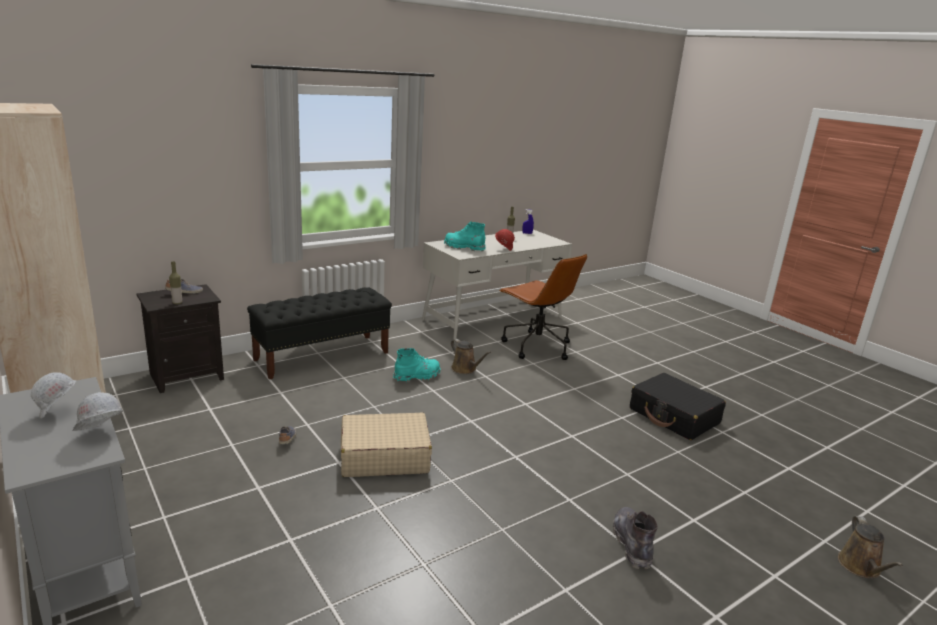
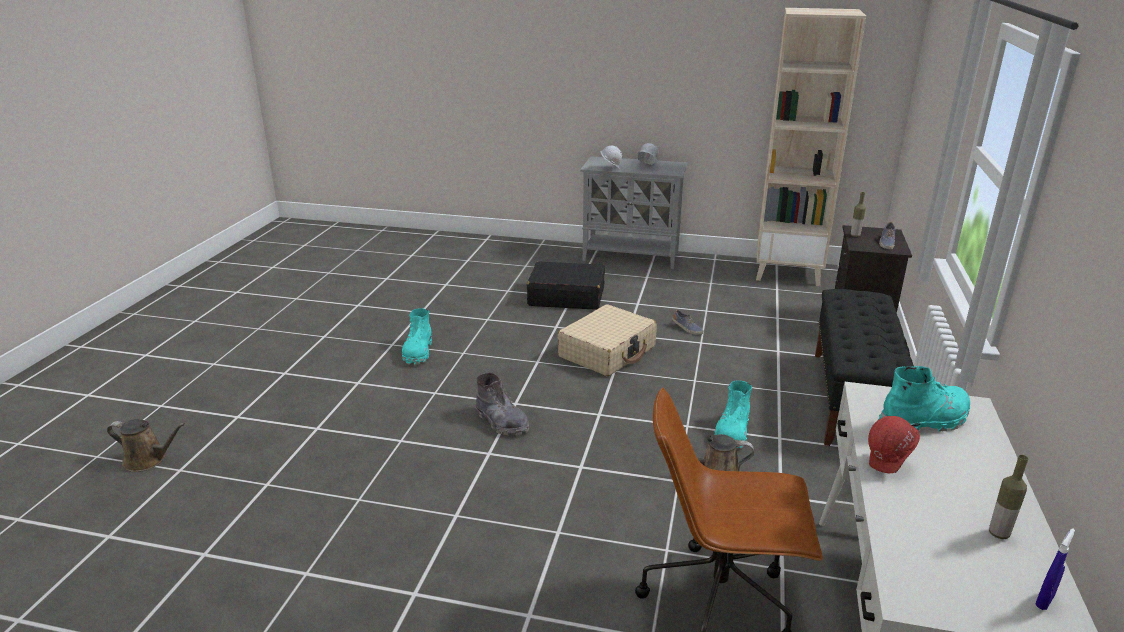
camera: 140 degrees right, 5 degrees up
grey boot [613,507,658,569] -> grey boot moved to [476,373,529,436]
black suitcase [630,373,726,440] -> black suitcase moved to [527,261,605,310]
brown watering can [838,516,903,579] -> brown watering can turned 135 degrees clockwise [107,419,185,472]
none -> turquoise boot [402,308,432,365]

